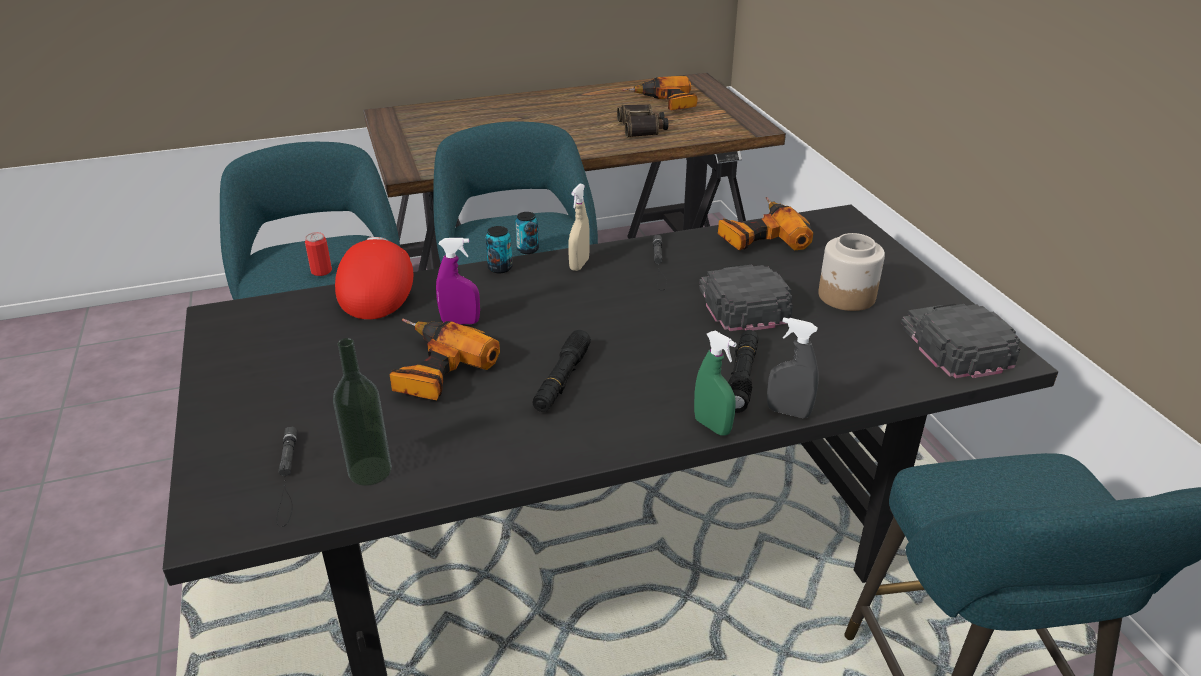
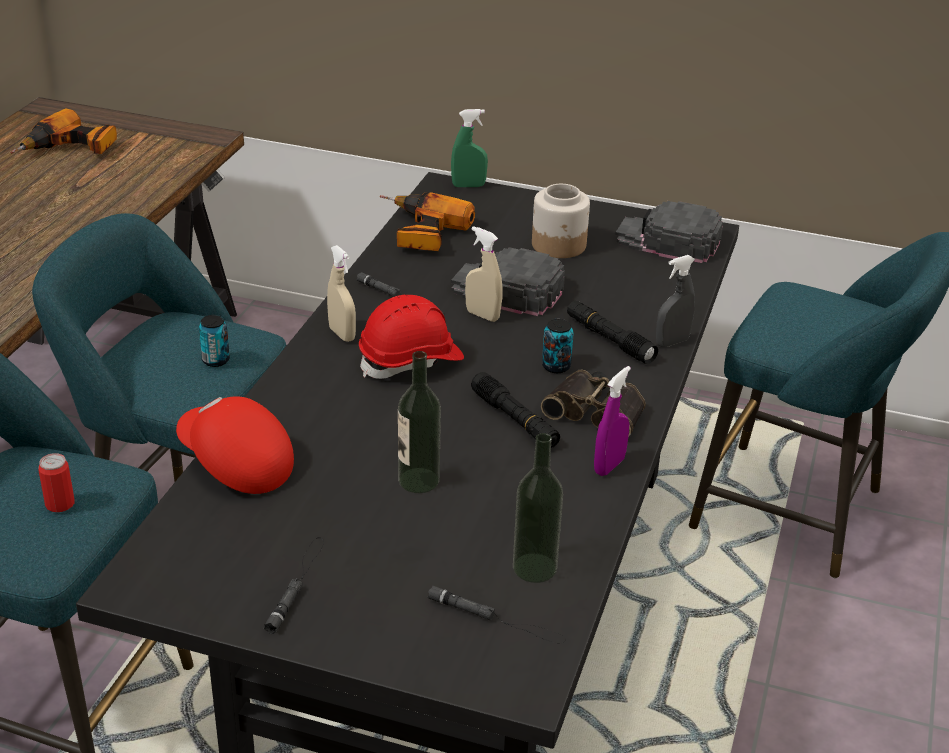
camera: 55 degrees left, 0 degrees up
power drill [389,319,500,400] -> bottle [398,351,441,493]
purple spray bottle [436,238,480,324] -> purple spray bottle moved to [594,366,631,476]
can [485,226,513,273] -> can moved to [542,319,574,373]
binoculars [617,104,668,137] -> binoculars moved to [541,370,646,436]
green spray bottle [694,331,737,436] -> green spray bottle moved to [451,109,488,187]
none -> black flashlight [264,537,324,634]
none -> red hard hat [359,295,464,379]
none -> beige spray bottle [465,226,502,322]

